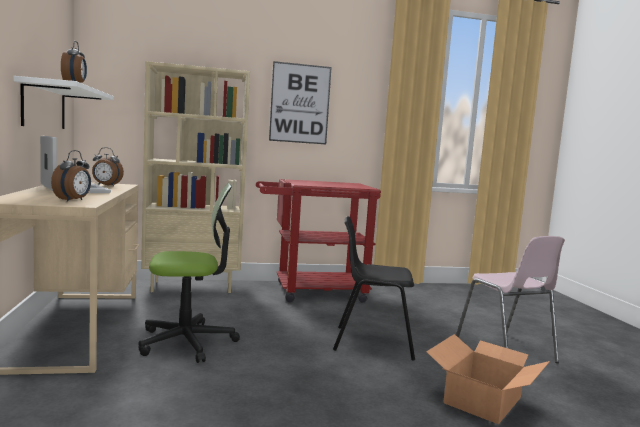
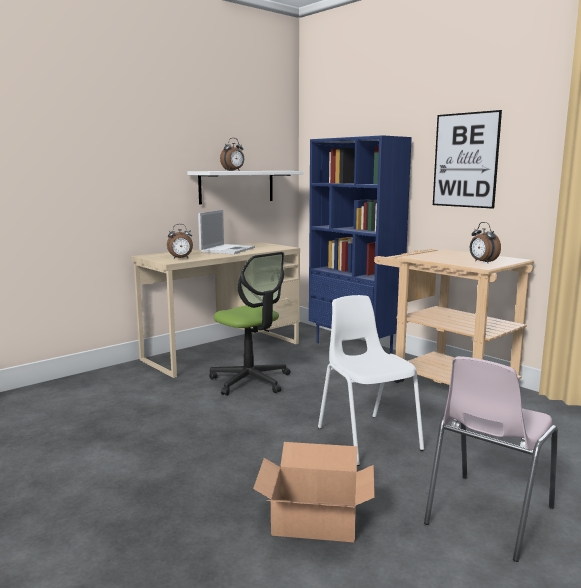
camera: 60 degrees right, 5 degrees up
alarm clock [92,147,124,186] -> alarm clock moved to [470,222,501,263]
beige bookcase [141,61,250,293] -> blue bookcase [309,135,412,353]
red cart [256,179,381,303] -> beige cart [374,249,534,385]
black chair [333,216,415,361] -> white chair [318,295,424,466]

